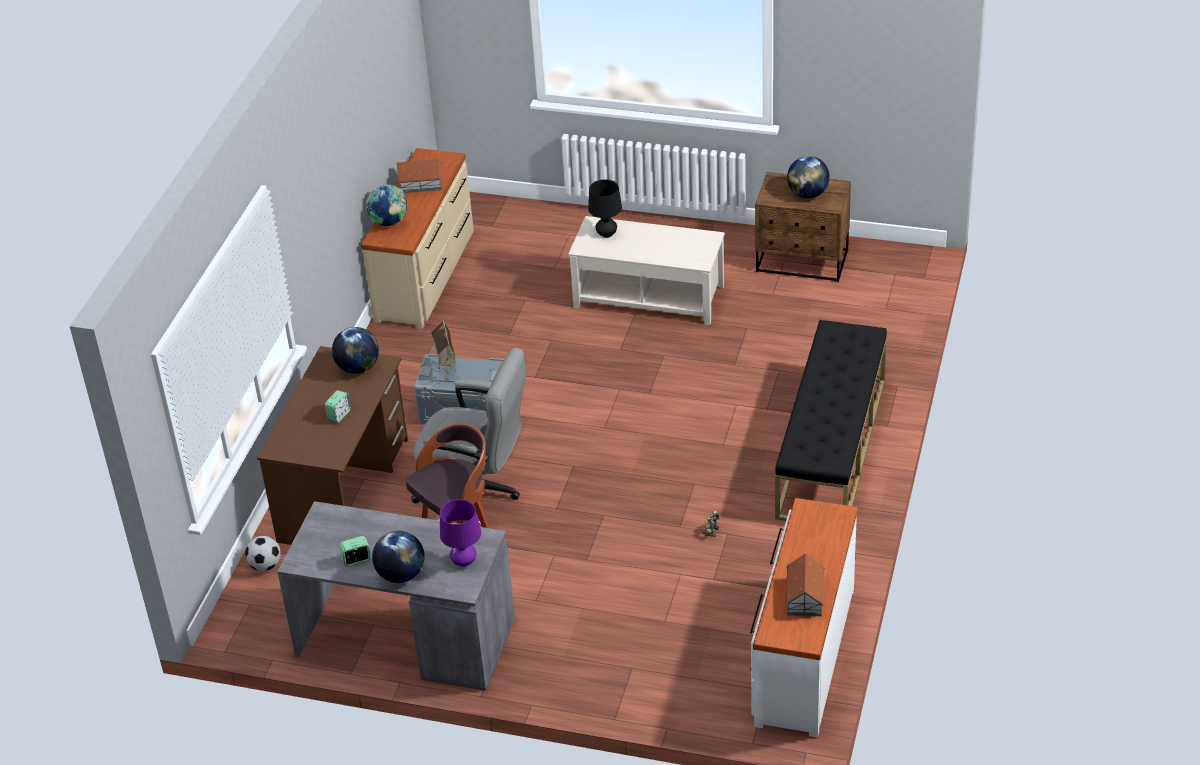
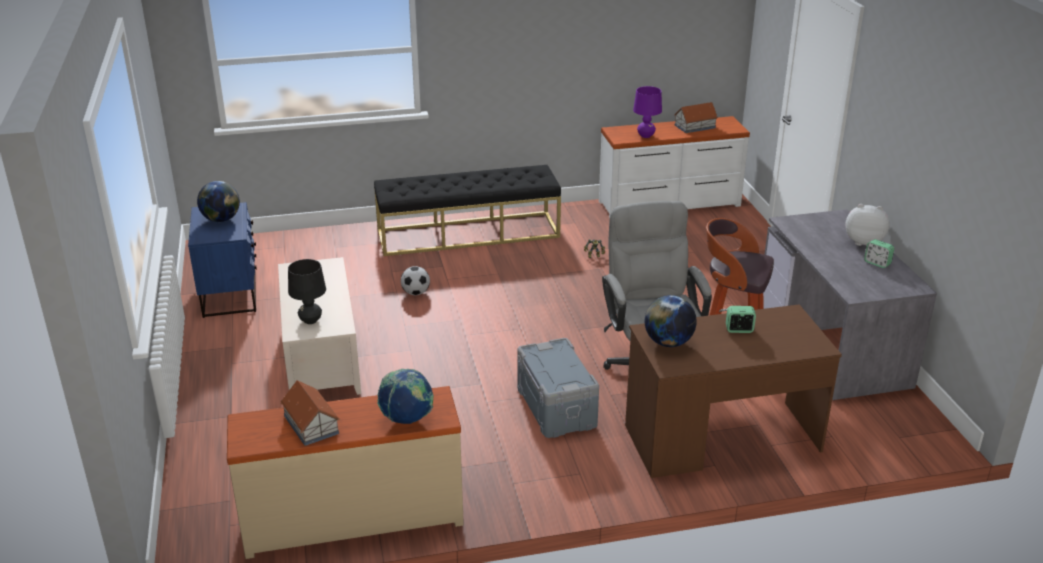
camera: 120 degrees left, 10 degrees down
football [245,536,281,571] -> football moved to [401,266,430,295]
globe [372,531,425,583] -> plush toy [845,204,890,246]
toy house [431,320,459,385] -> none
purple table lamp [440,499,481,567] -> purple table lamp moved to [633,86,662,138]
brown nightstand [755,172,851,282] -> blue nightstand [188,202,257,318]

